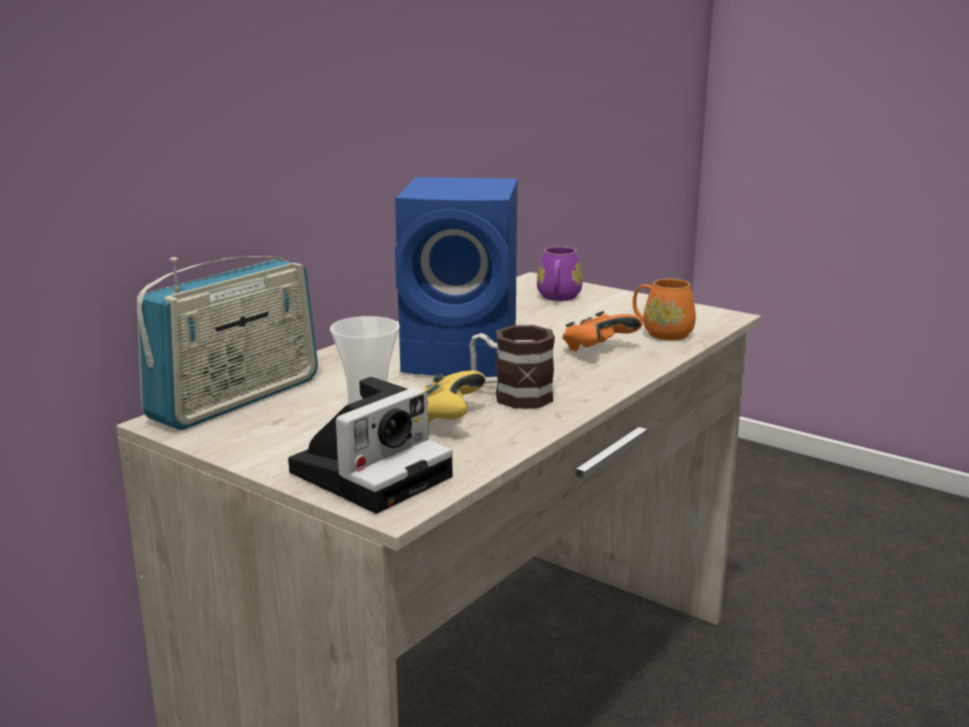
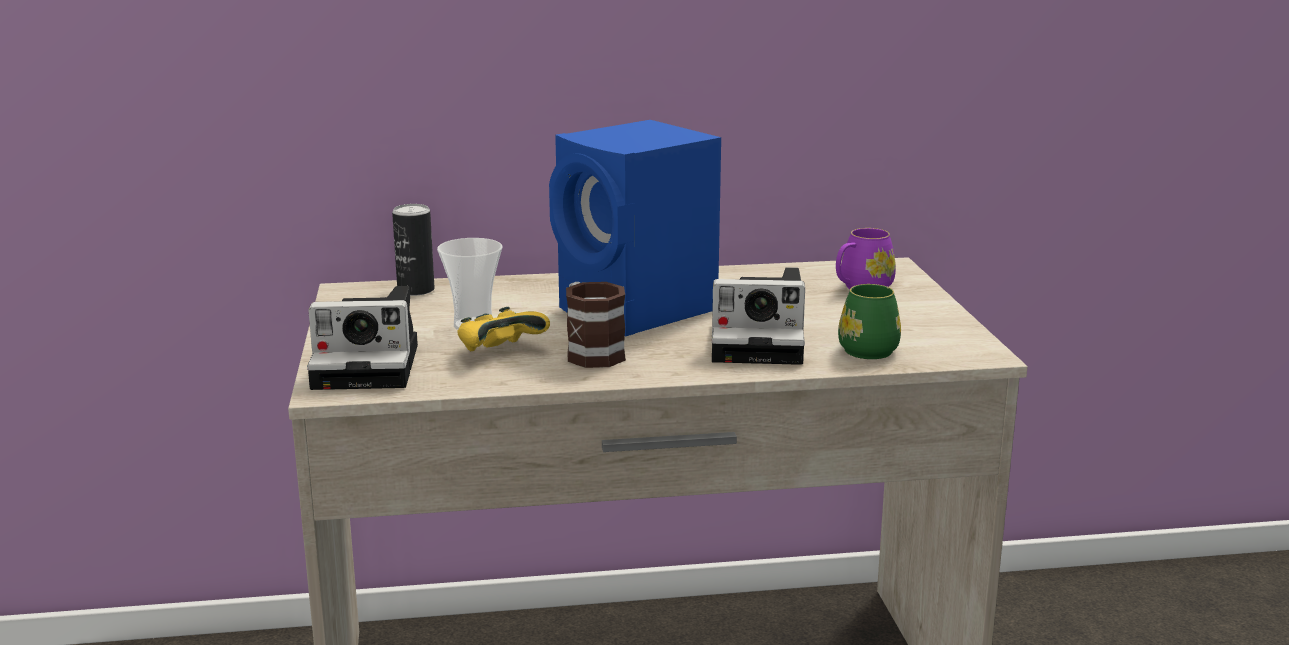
camera: 45 degrees right, 0 degrees up
radio [137,256,318,430] -> can [392,204,435,296]
orange game controller [562,311,643,351] -> camera [712,267,805,365]
orange mug [633,279,696,340] -> green mug [838,284,901,359]

